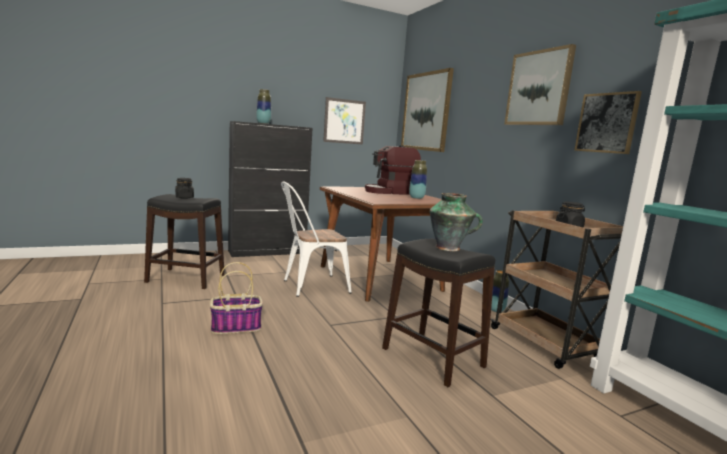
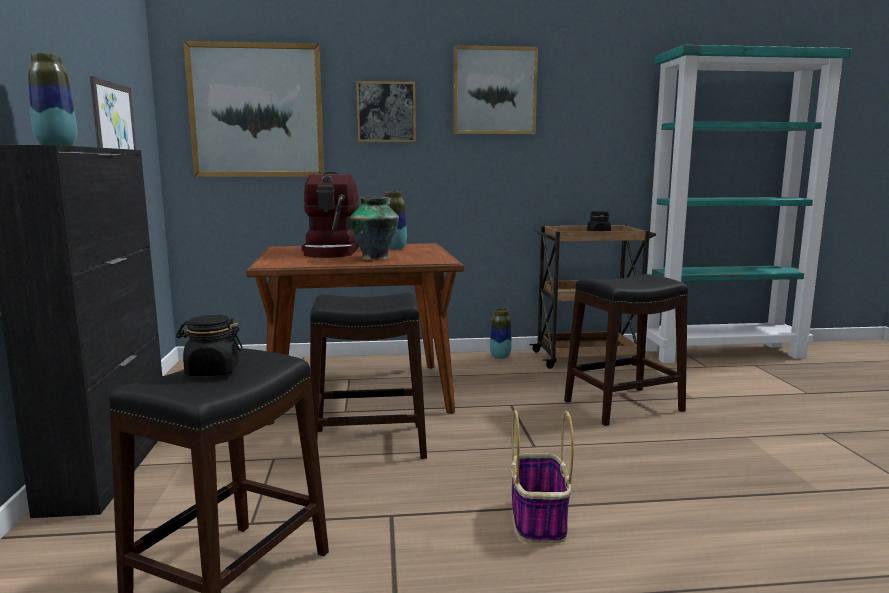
camera: 70 degrees left, 0 degrees up
white chair [281,181,352,297] -> black stool [310,293,427,459]
vase [430,193,483,251] -> vase moved to [350,197,399,260]
picture [574,91,642,154] -> picture moved to [356,81,416,142]

